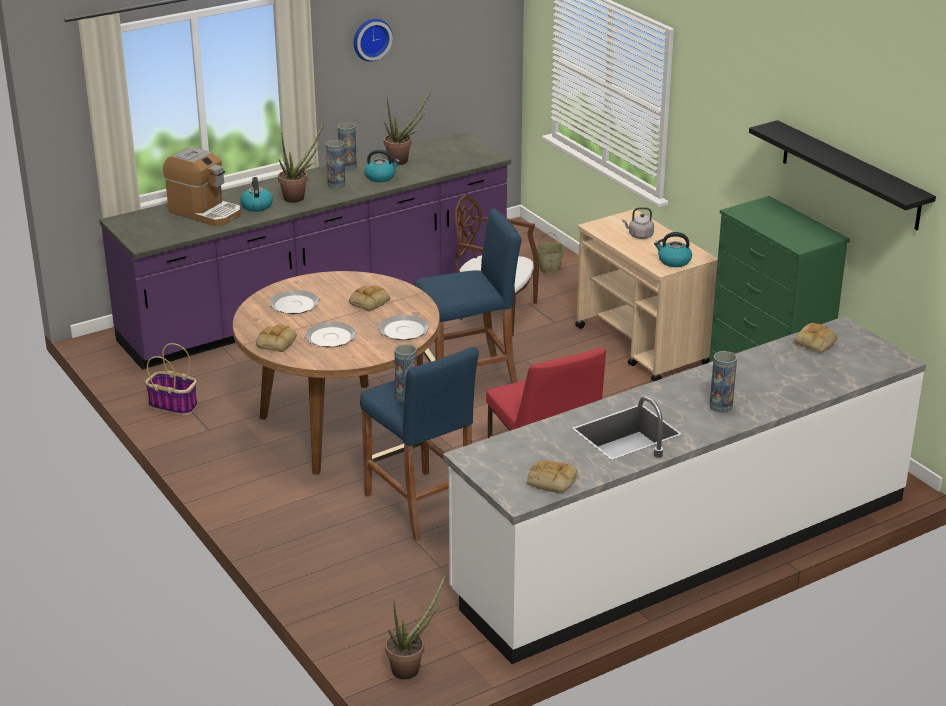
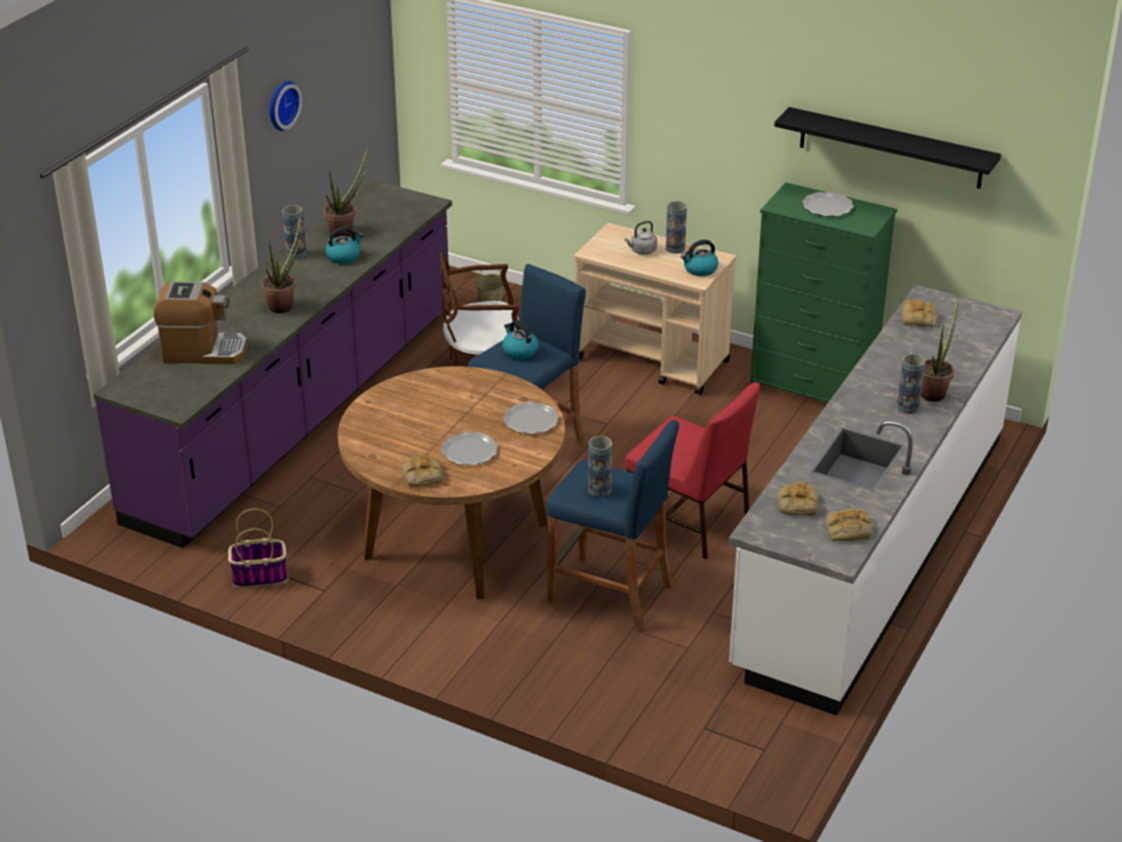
camera: 30 degrees left, 5 degrees up
kettle [240,177,273,212] -> kettle moved to [502,320,539,359]
plate [270,290,319,314] -> plate moved to [802,192,854,217]
vase [326,140,346,189] -> vase moved to [666,201,687,254]
bread [349,285,390,311] -> bread moved to [777,481,819,516]
potted plant [385,575,446,679] -> potted plant moved to [921,295,959,402]

